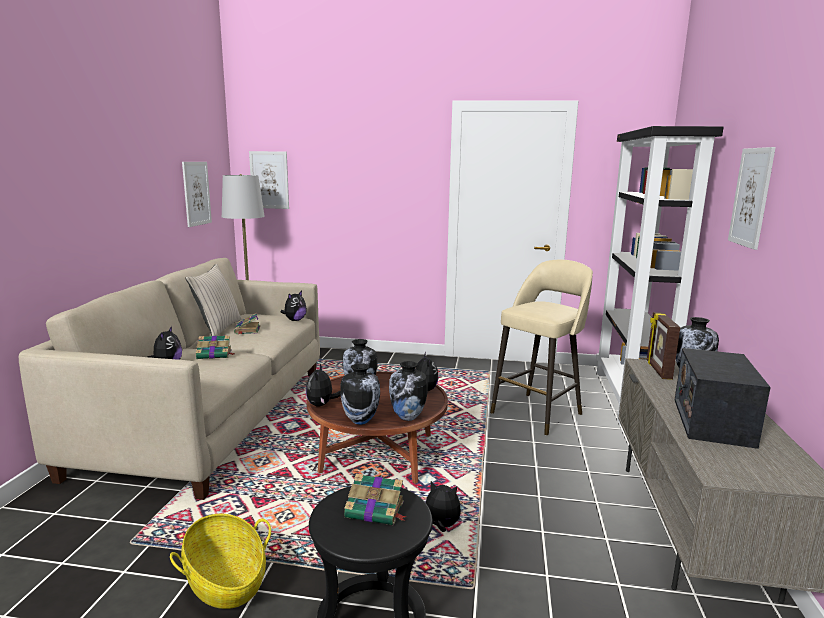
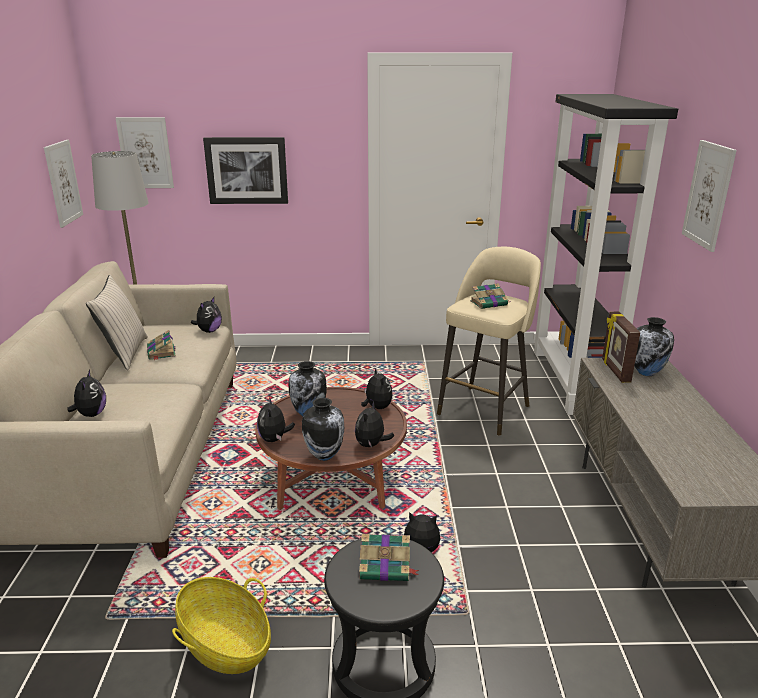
camera: 10 degrees left, 10 degrees up
book [196,335,235,359] -> book moved to [470,283,509,309]
vase [389,361,428,421] -> plush toy [355,401,394,448]
radio [675,348,771,449] -> none
none -> picture [203,137,288,204]

